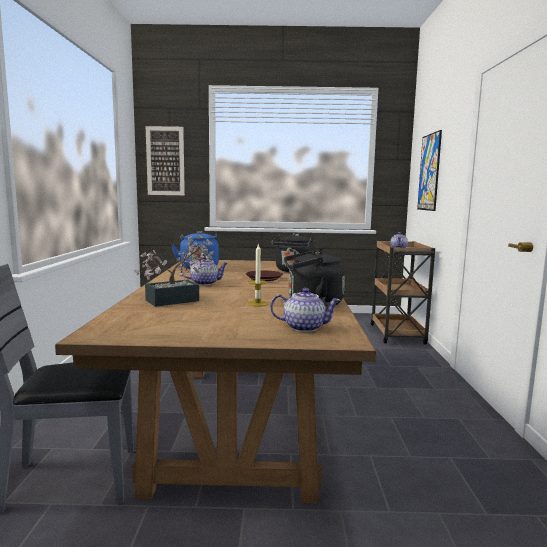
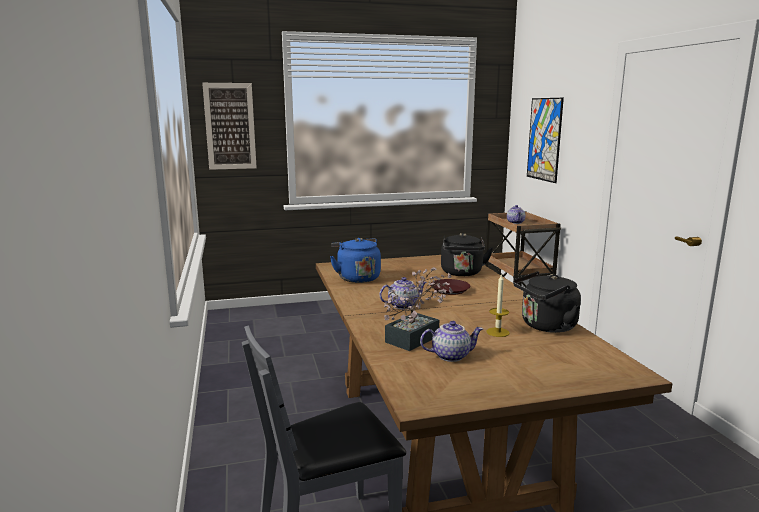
camera: 15 degrees left, 5 degrees up
teapot [270,288,341,332] -> teapot moved to [420,321,483,362]

